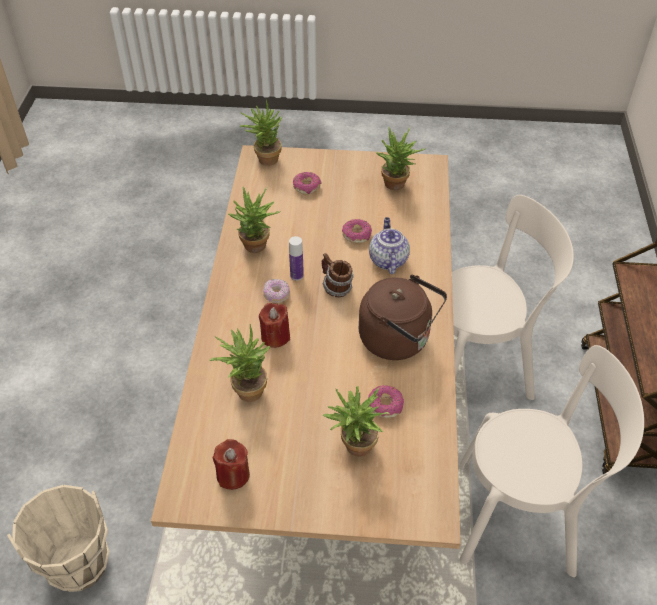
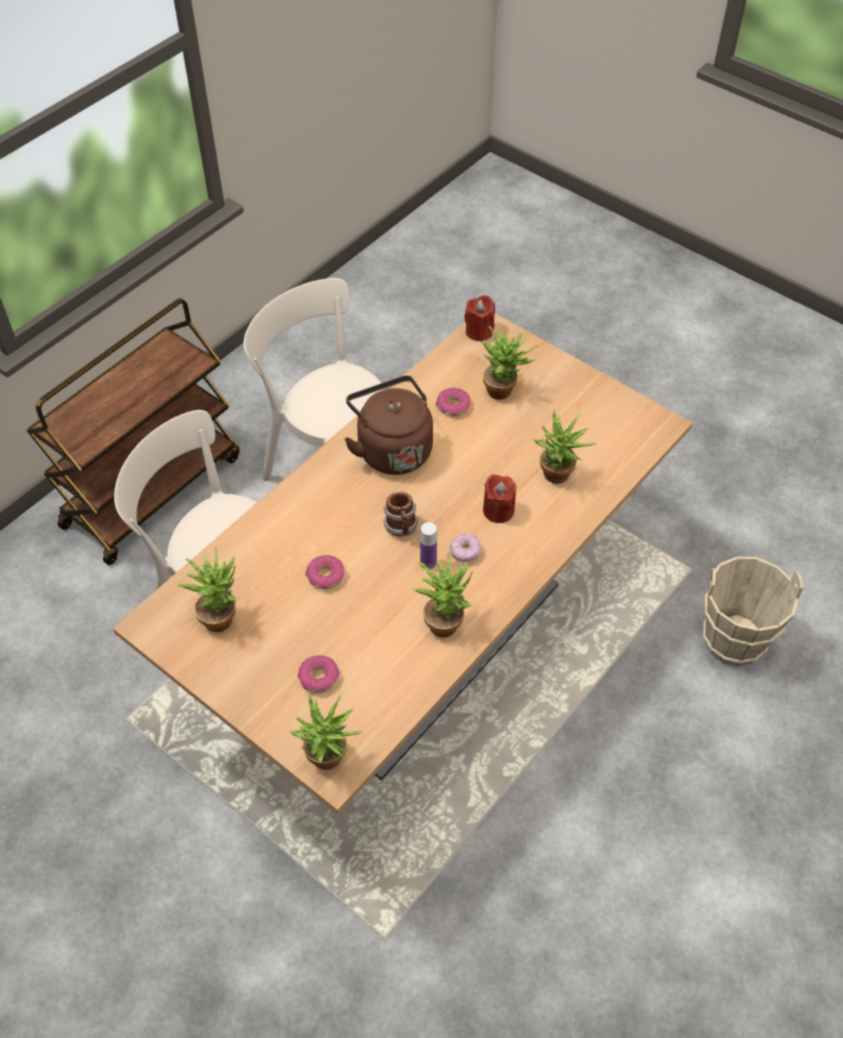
camera: 145 degrees left, 5 degrees up
red candle [212,439,250,490] -> red candle moved to [464,295,495,342]
teapot [369,217,410,274] -> none

